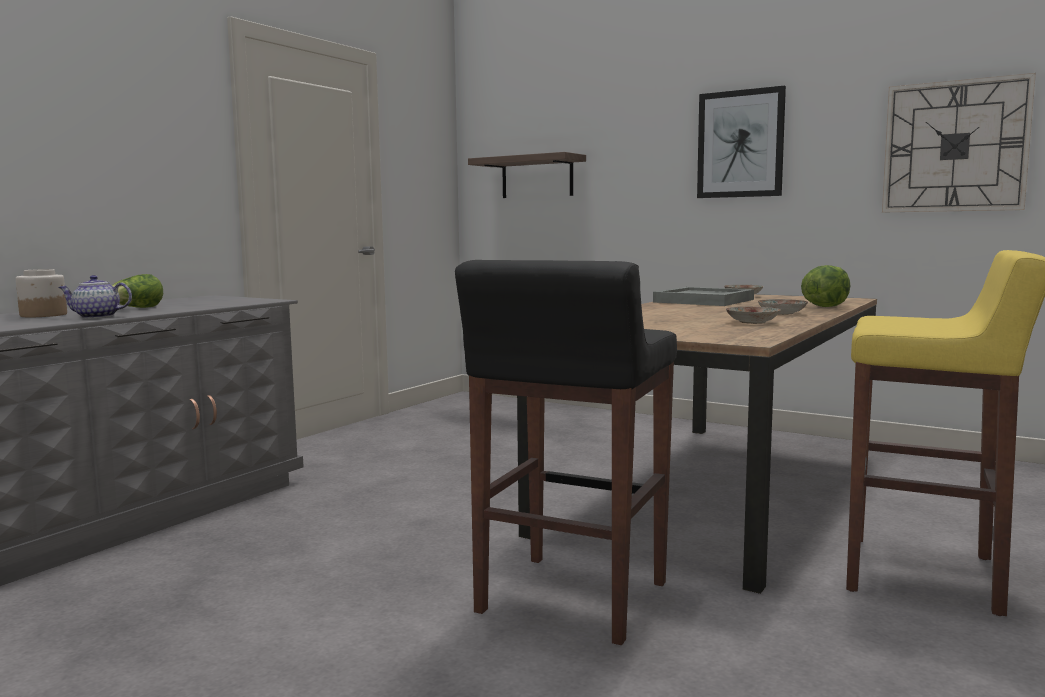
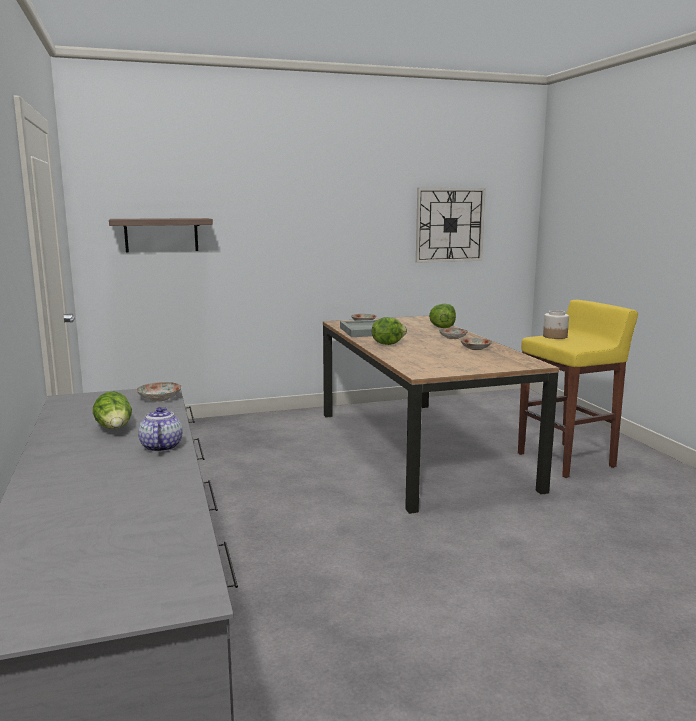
camera: 50 degrees left, 5 degrees up
jar [16,269,67,317] -> jar moved to [543,310,569,339]
teapot [58,275,132,318] -> teapot turned 135 degrees clockwise [138,407,183,452]
black stool [455,260,677,645] -> none
picture [697,86,786,198] -> none
none -> plate [136,382,182,401]
none -> lettuce [372,317,407,345]

